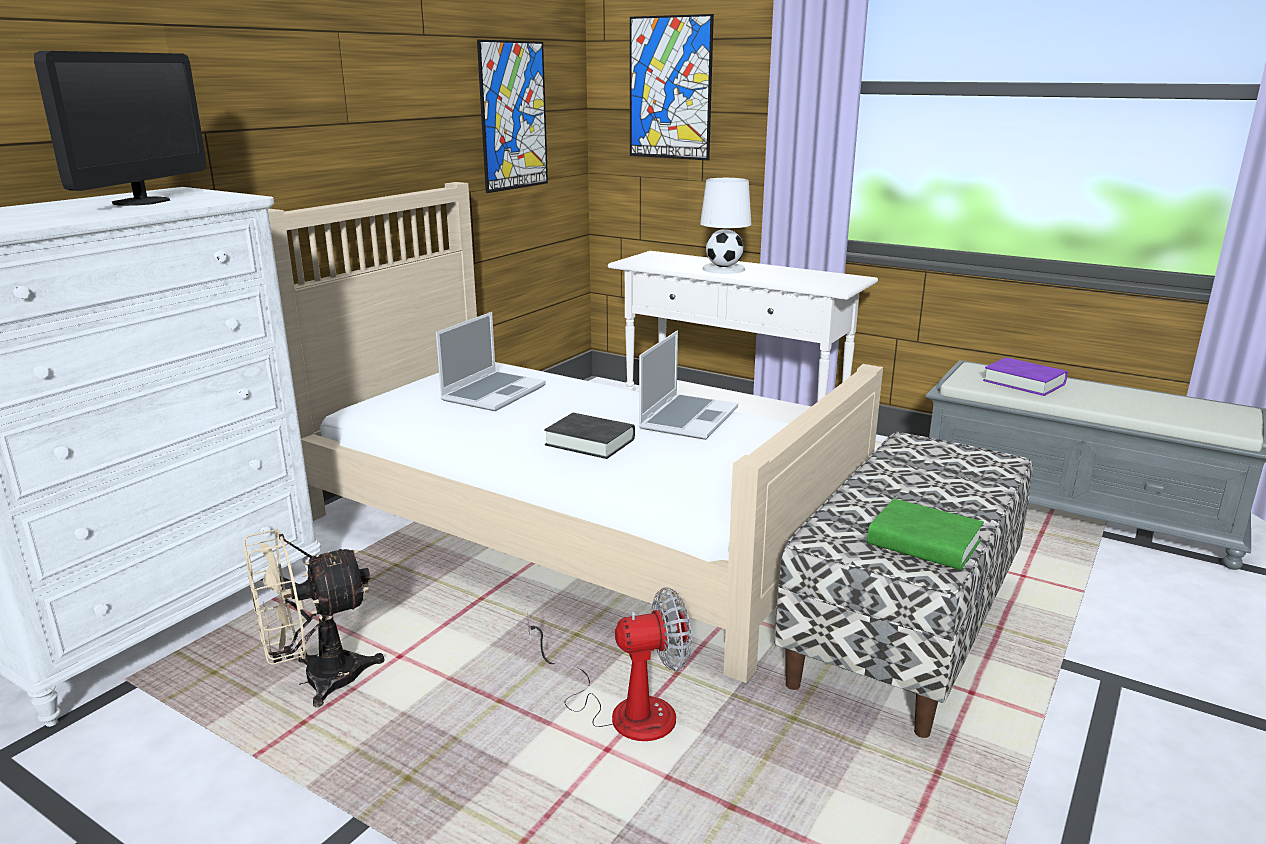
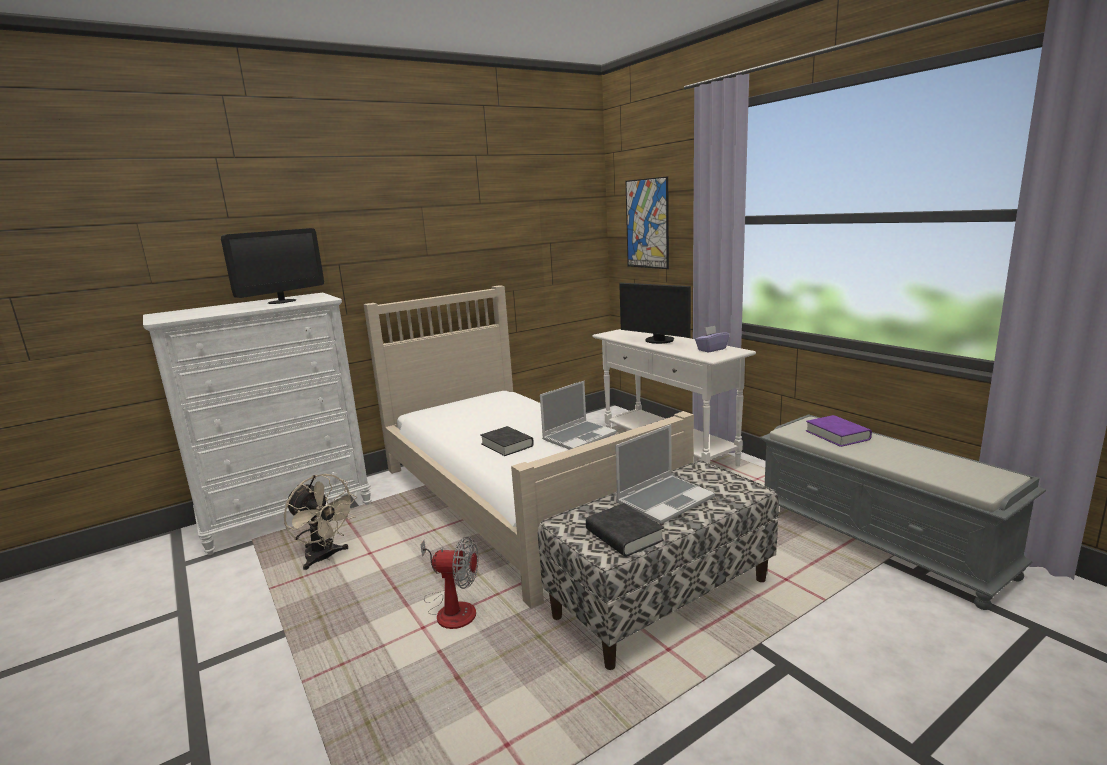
camera: 25 degrees right, 5 degrees down
beige fan [244,529,385,707] -> beige fan turned 135 degrees counterclockwise [284,474,357,570]
laptop [436,312,546,411] -> laptop moved to [615,424,715,524]
picture [477,39,548,193] -> none
white table lamp [700,178,752,274] -> monitor [619,283,691,344]
green book [867,499,984,570] -> black book [586,503,664,557]
none -> purple tissue box [695,326,729,352]

